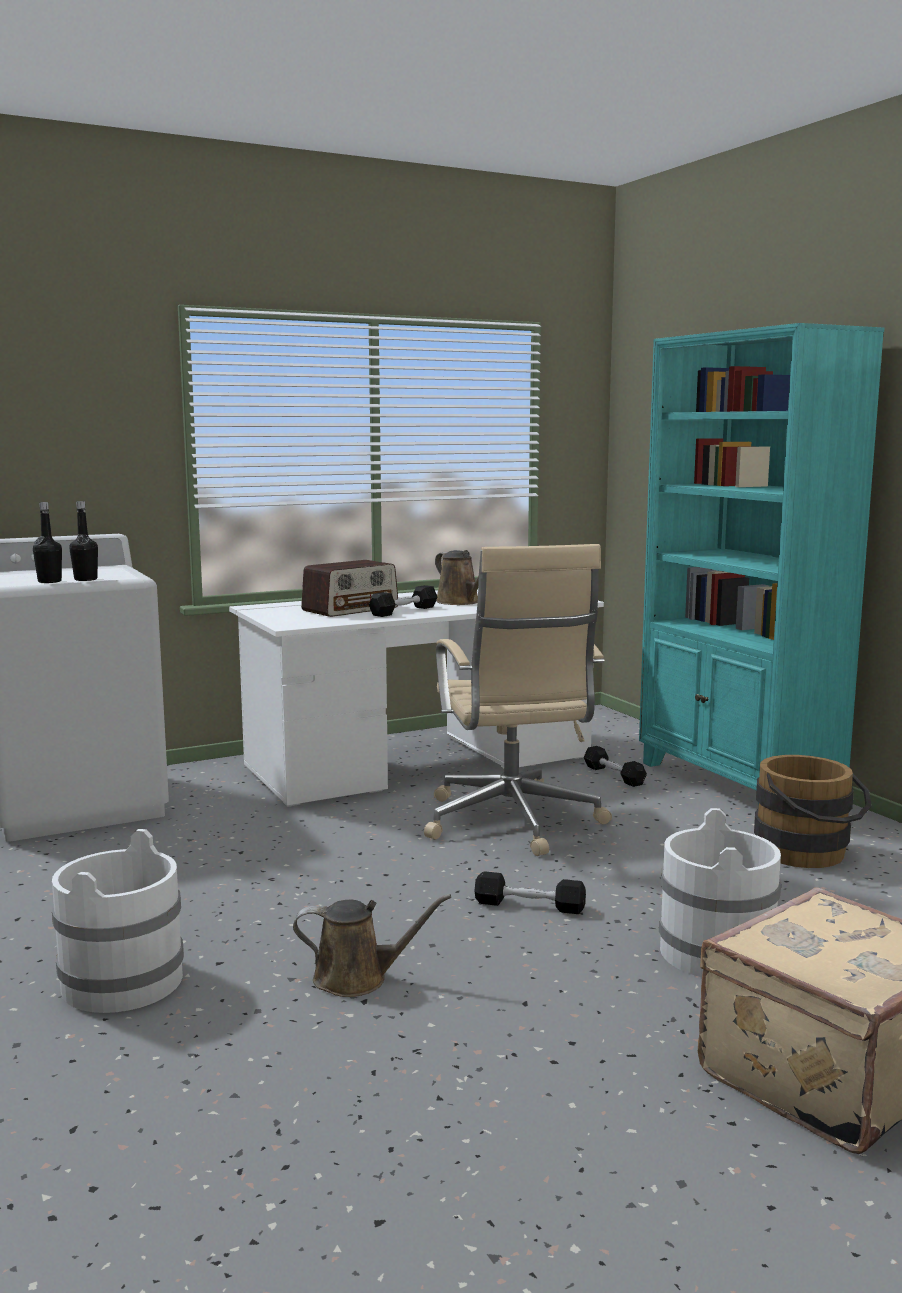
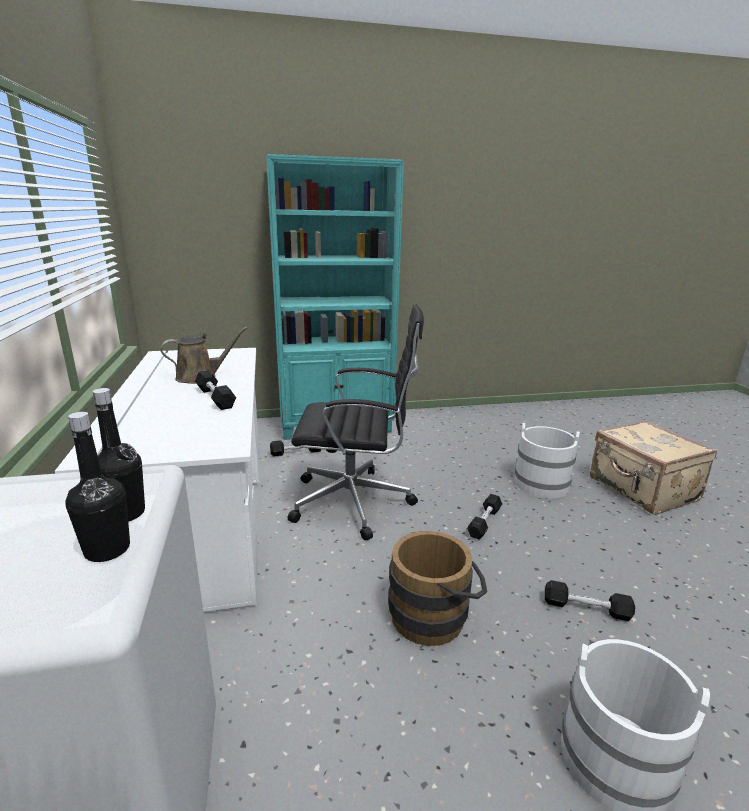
camera: 75 degrees left, 10 degrees up
brown watering can [293,894,451,997] -> black dumbbell [544,580,635,621]
radio [301,560,398,617] -> none
beige office chair [424,544,612,856] -> black office chair [288,304,424,540]
brown bucket [754,755,872,868] -> brown bucket moved to [388,531,487,646]

